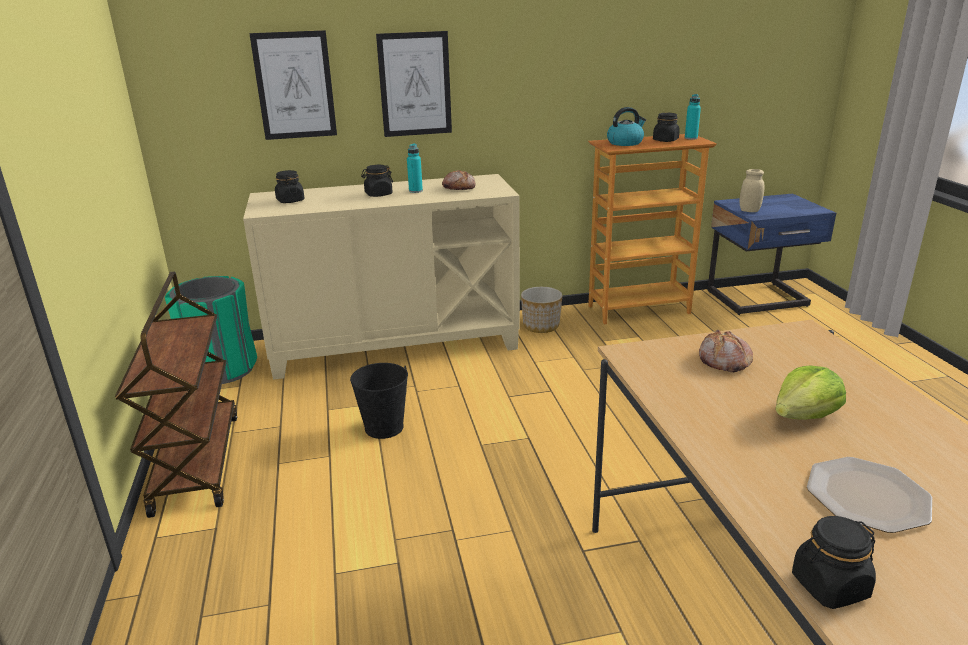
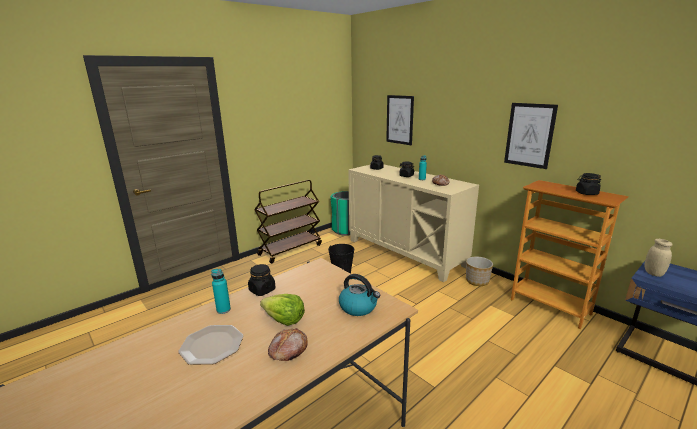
camera: 60 degrees right, 5 degrees down
picture [376,31,452,137] -> picture moved to [504,103,558,169]
kettle [607,107,646,146] -> kettle moved to [339,274,380,316]
turquoise bottle [685,94,701,140] -> turquoise bottle moved to [211,269,231,314]
bread [699,330,753,372] -> bread moved to [268,328,308,361]
black jar [792,516,876,609] -> black jar moved to [248,264,275,296]

